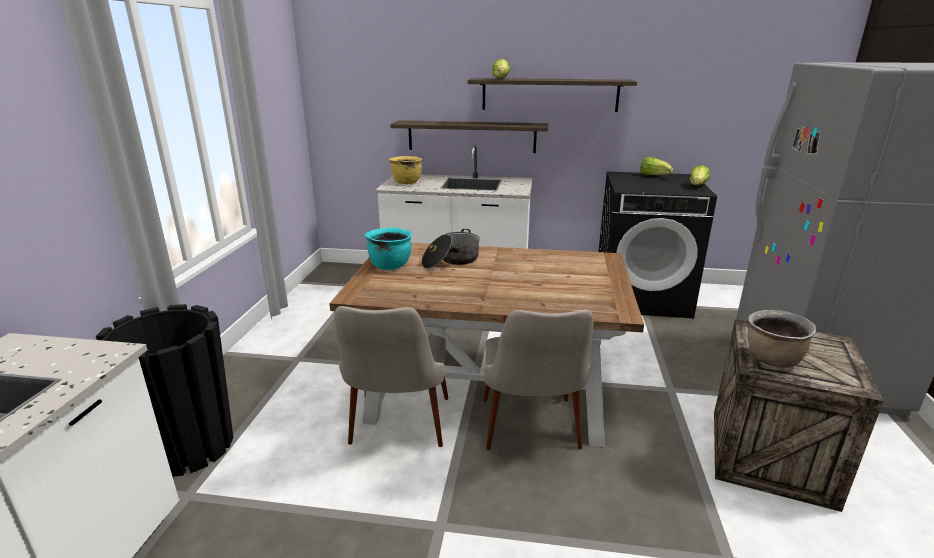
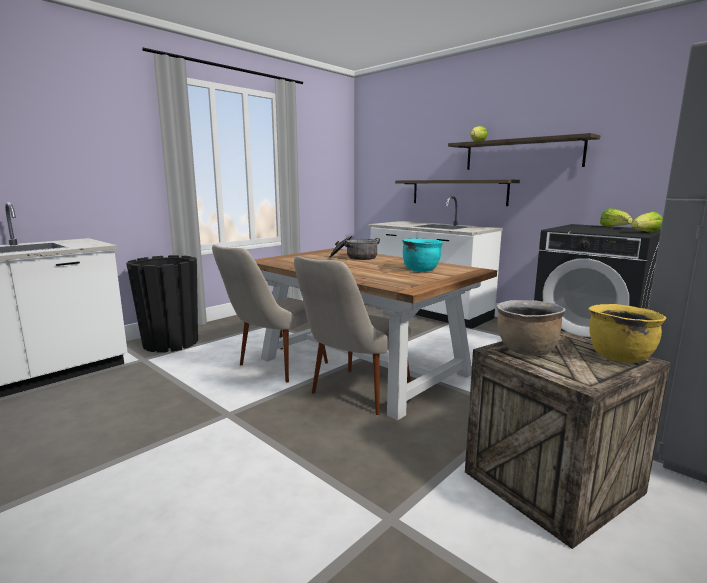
camera: 35 degrees right, 10 degrees down
turquoise cooking pot [365,227,412,270] -> turquoise cooking pot moved to [402,238,443,271]
yellow cooking pot [389,156,422,184] -> yellow cooking pot moved to [588,304,666,363]

